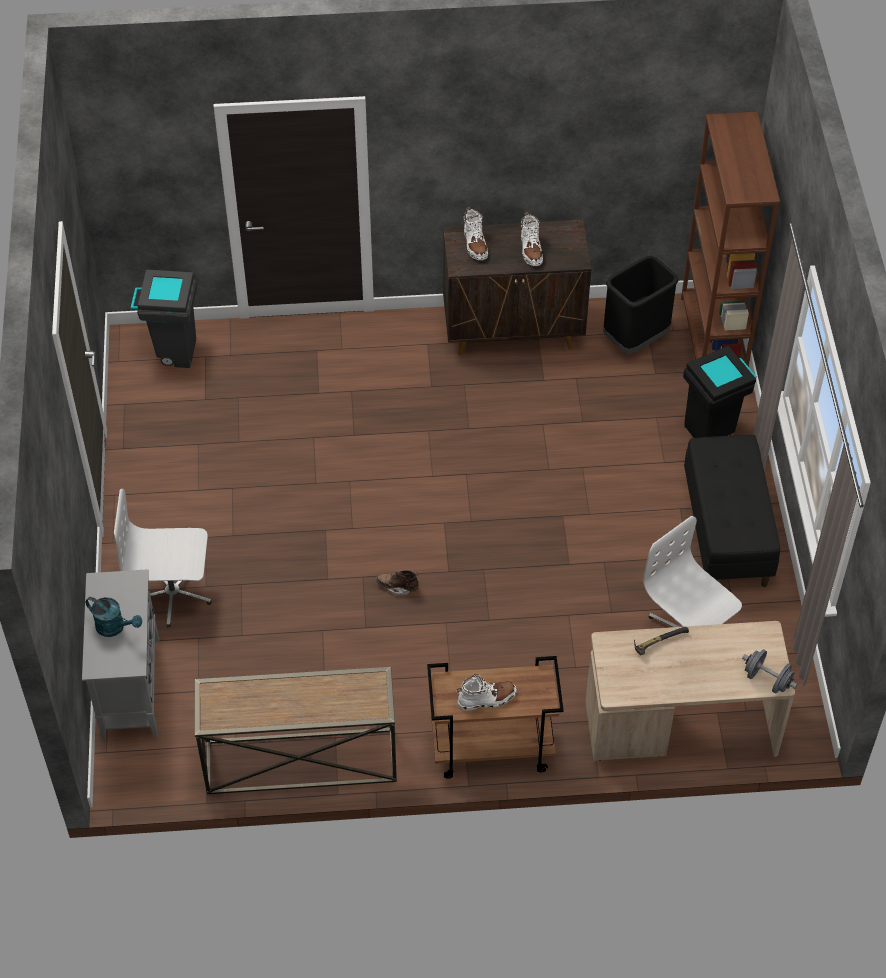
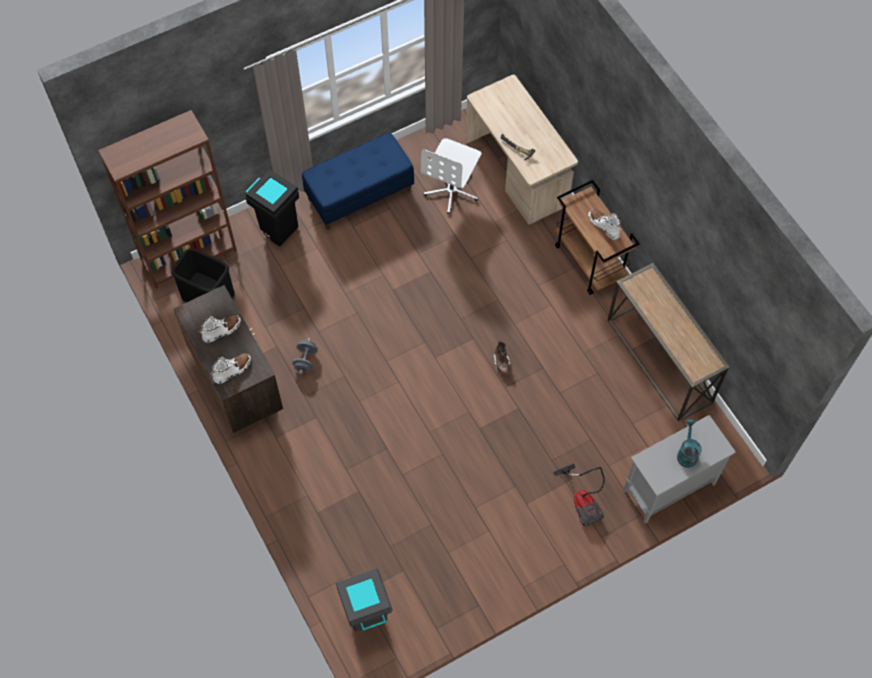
camera: 115 degrees left, 10 degrees up
white office chair [114,489,212,627] -> vacuum cleaner [553,463,605,527]
black bench [684,435,780,587] -> blue bench [302,133,414,230]
grey dumbbell [742,649,797,694] -> grey dumbbell moved to [292,338,318,375]

